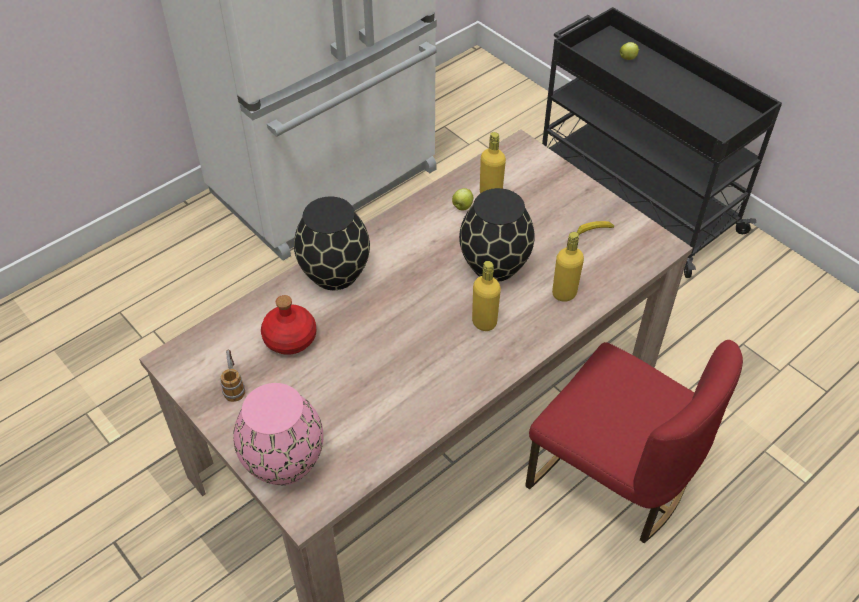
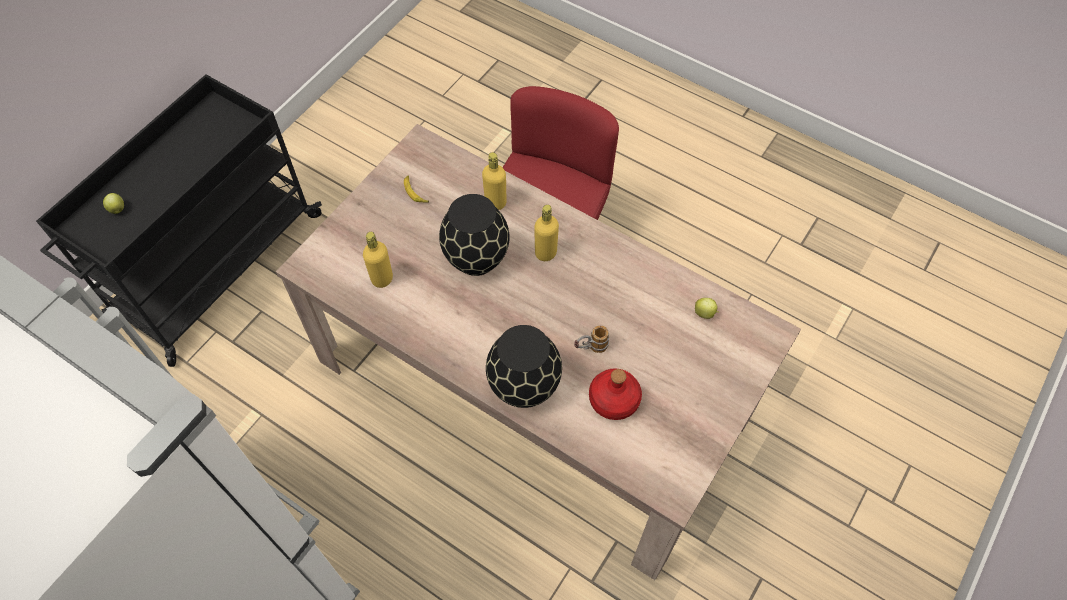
camera: 105 degrees left, 10 degrees up
mug [220,349,245,402] -> mug moved to [574,325,609,353]
pink vase [233,383,323,485] -> none
apple [452,188,473,210] -> apple moved to [695,298,719,319]

